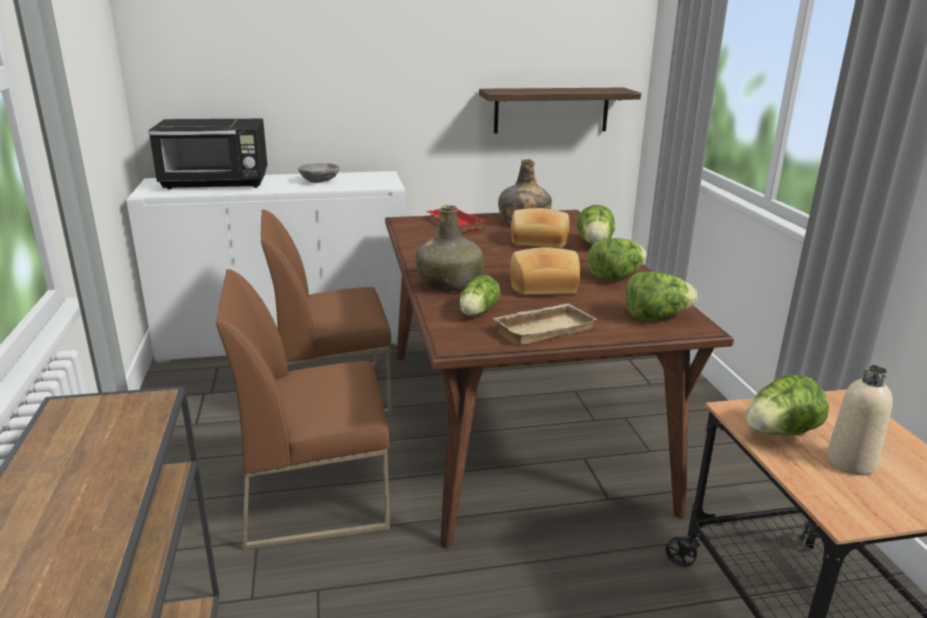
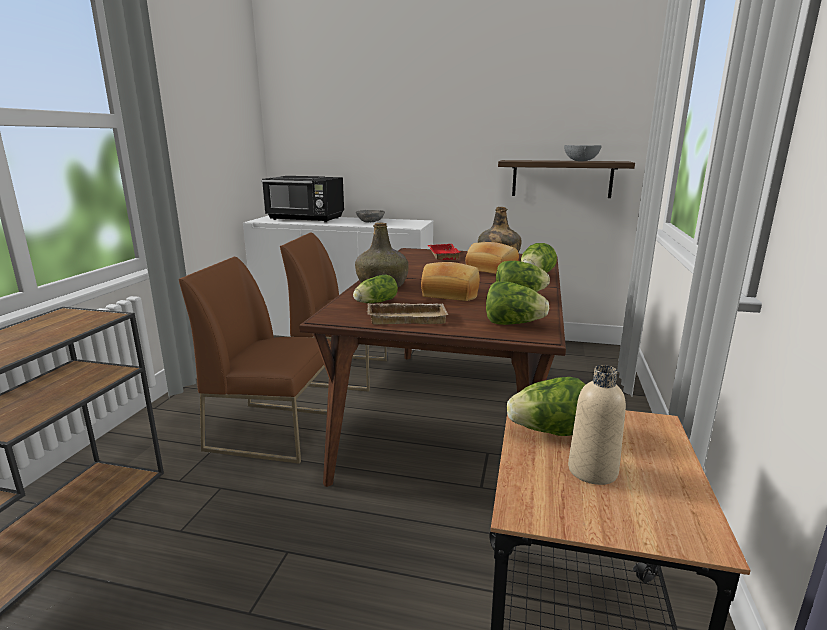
camera: 25 degrees right, 5 degrees down
none -> grey bowl [564,145,602,161]

